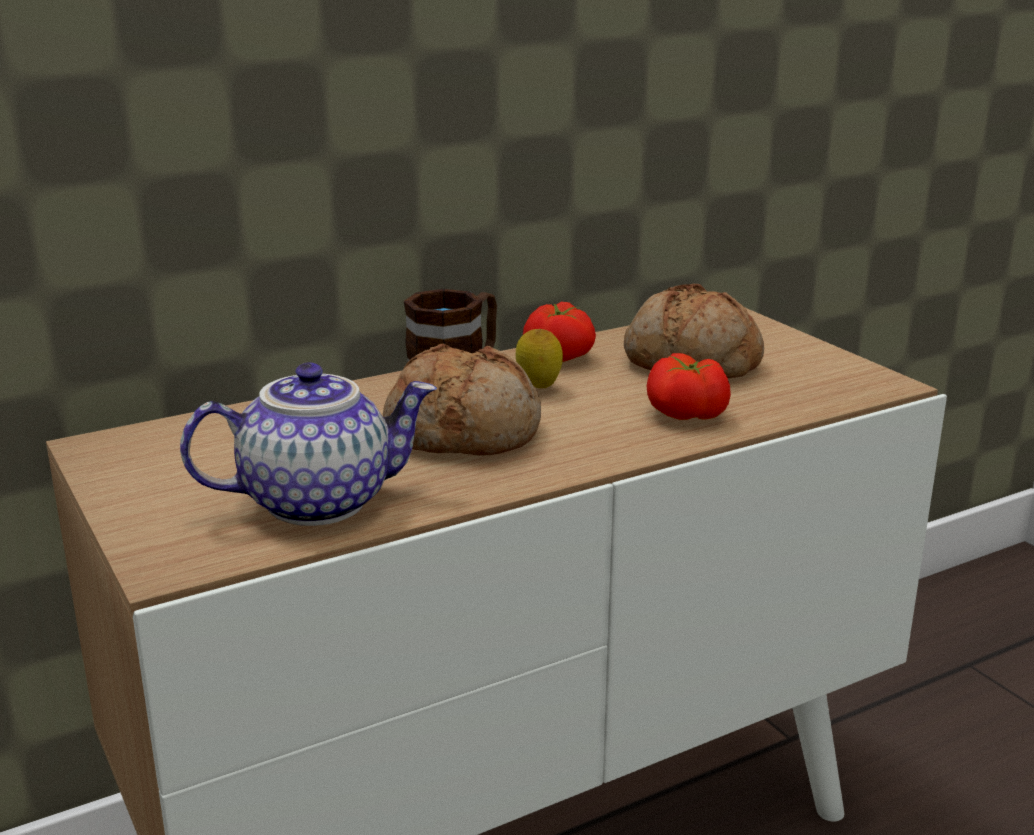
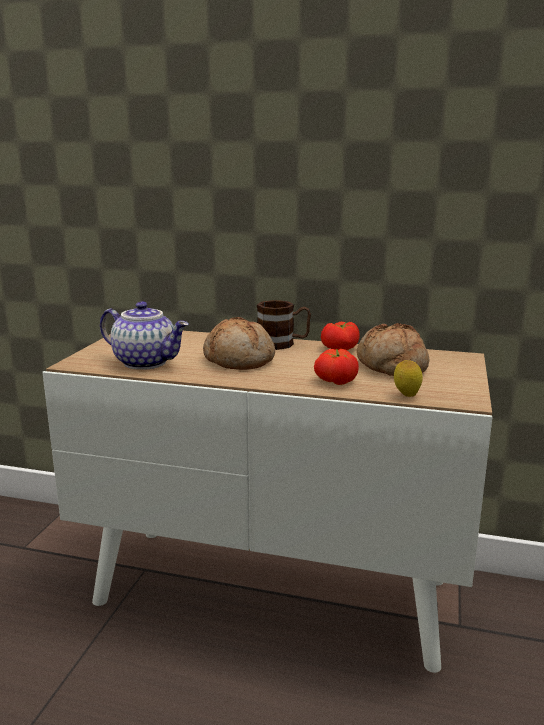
camera: 45 degrees right, 5 degrees down
lemon [516,329,563,388] -> lemon moved to [394,360,423,397]

